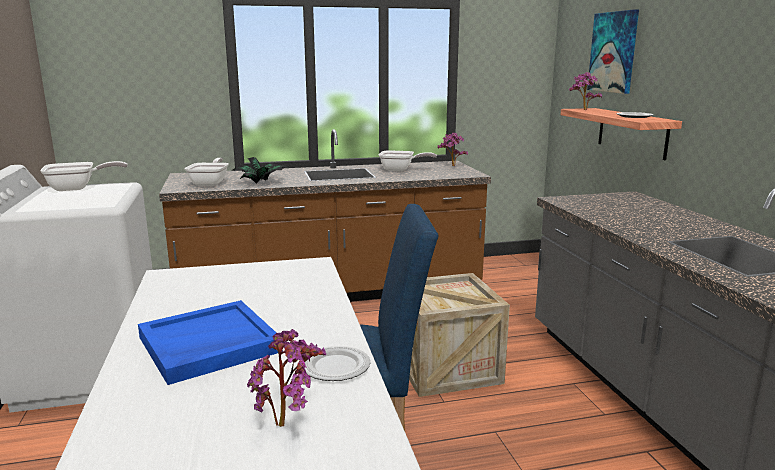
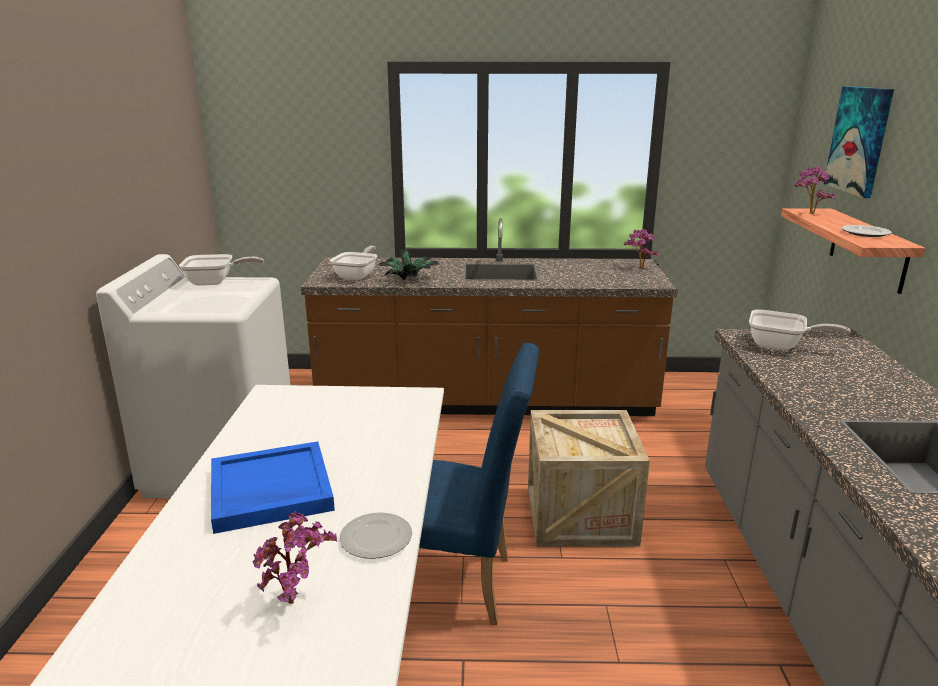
camera: 15 degrees right, 5 degrees up
frying pan [379,151,437,171] -> frying pan moved to [749,310,850,350]

